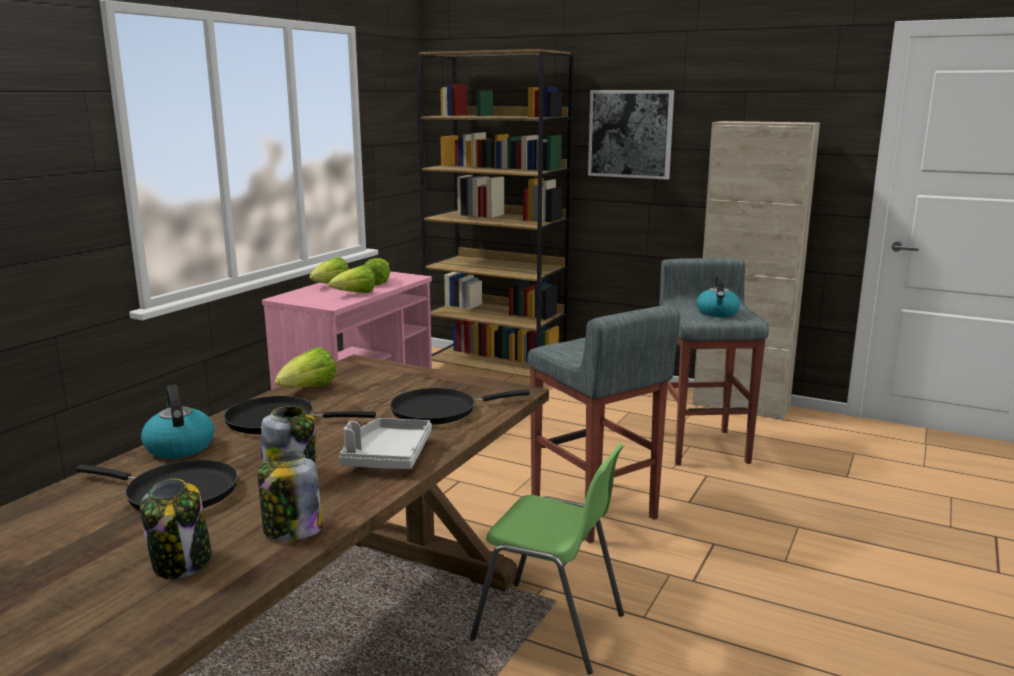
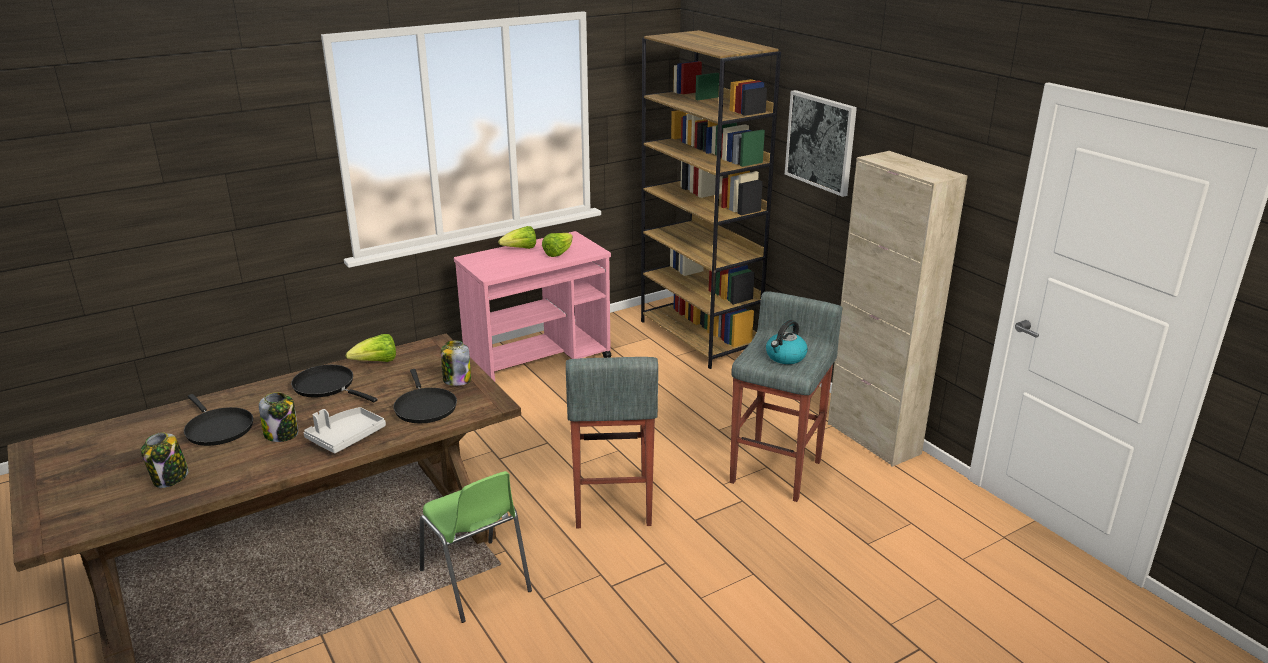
camera: 30 degrees right, 10 degrees up
kettle [141,385,214,459] -> none
jar [258,451,322,541] -> jar moved to [441,340,471,386]
lettuce [329,265,375,293] -> none
black frying pan [390,388,530,425] -> black frying pan turned 120 degrees counterclockwise [393,369,457,423]

